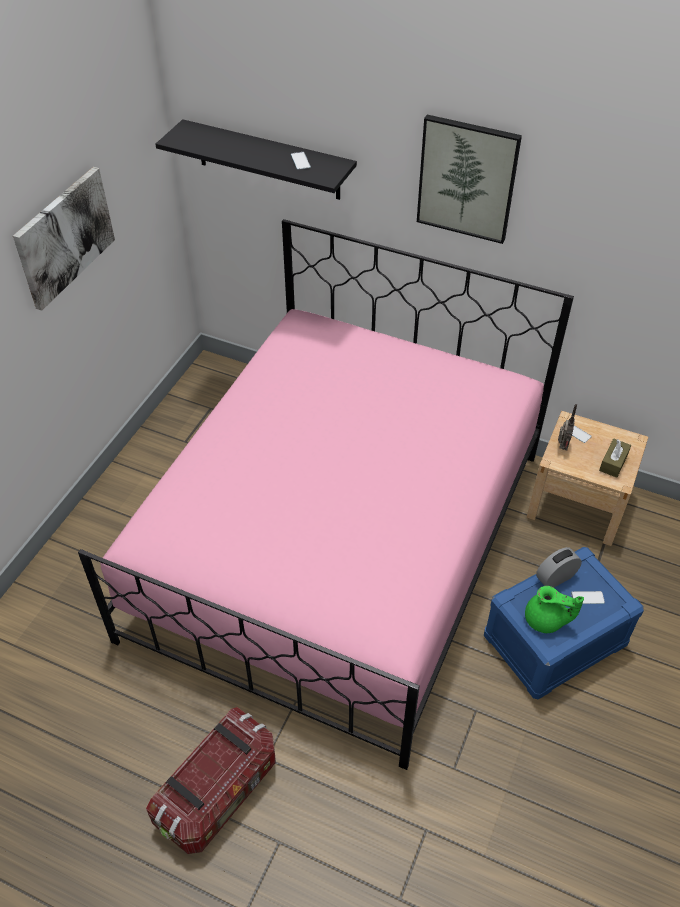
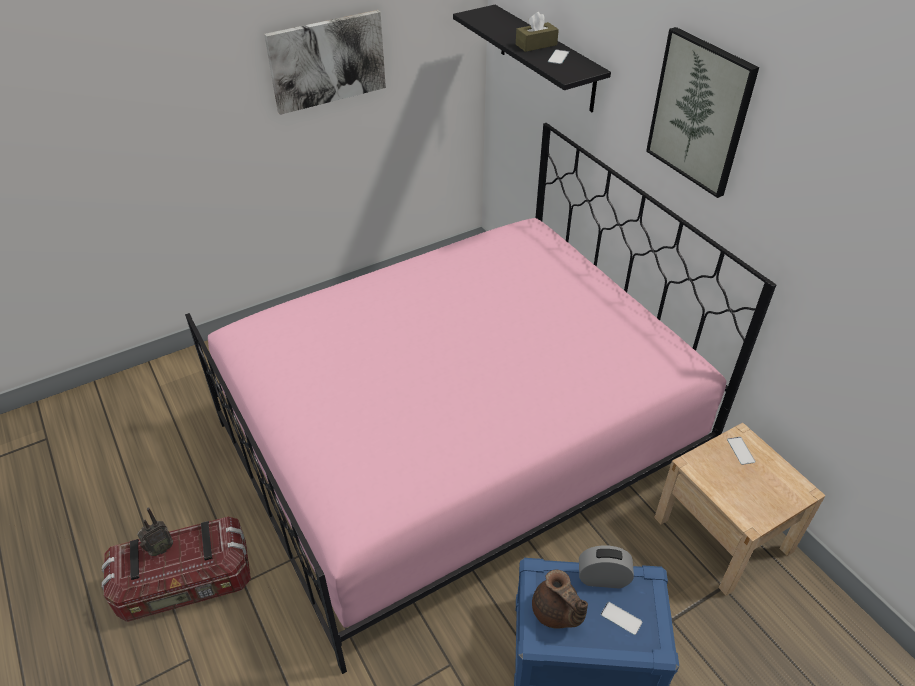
camera: 35 degrees right, 5 degrees down
green teapot [525,586,584,633] -> brown teapot [532,570,588,628]
radio [558,404,577,451] -> radio moved to [137,508,173,556]
brown tissue box [599,439,631,478] -> brown tissue box moved to [516,12,559,52]

